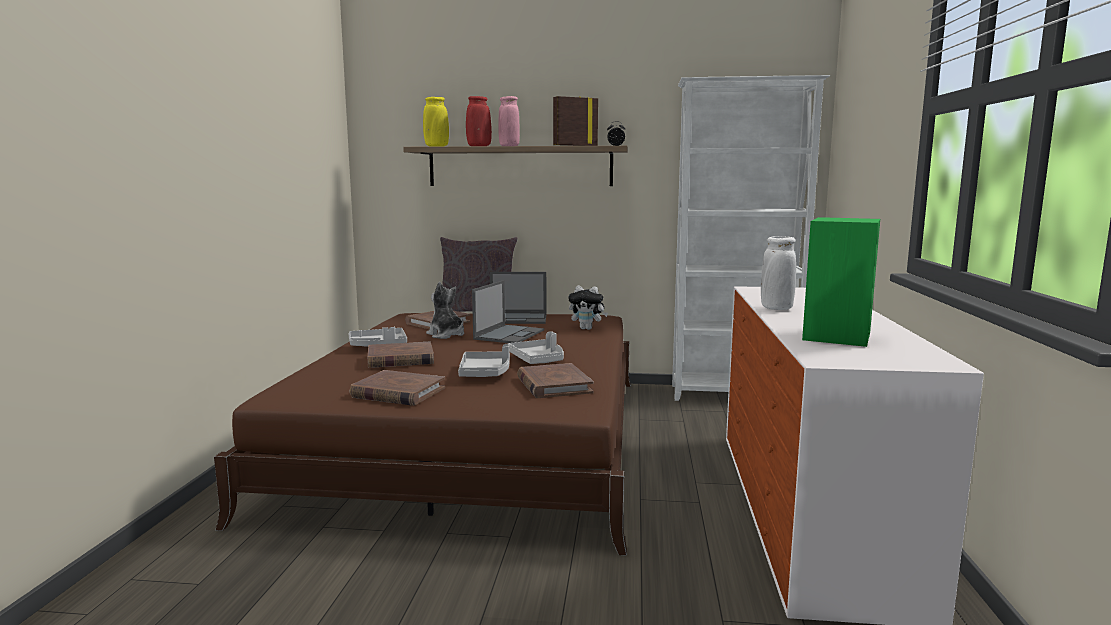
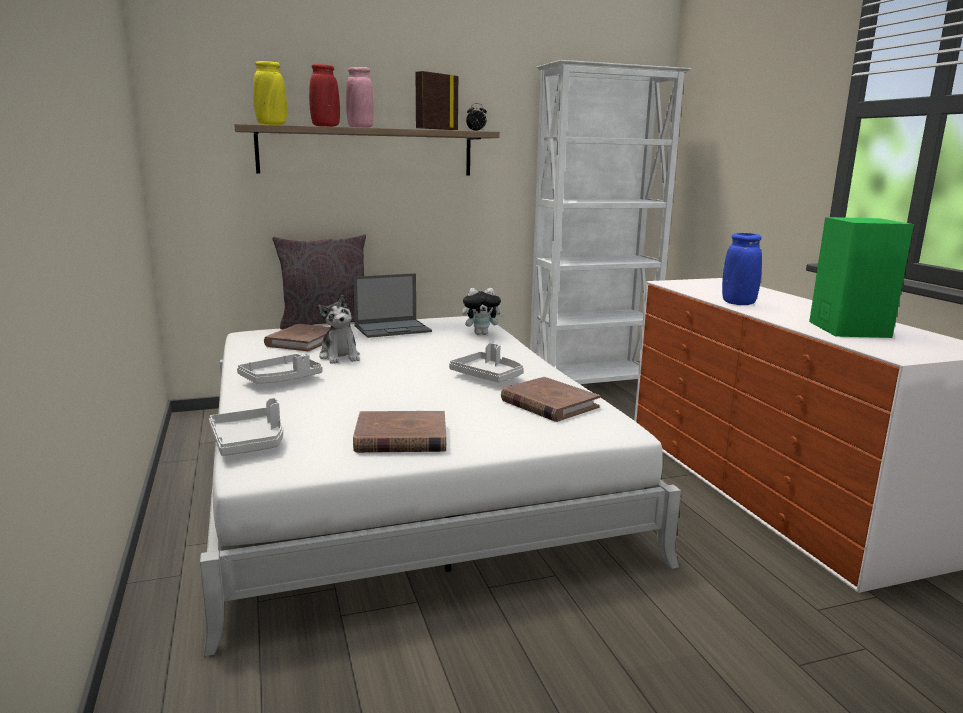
camera: 25 degrees left, 5 degrees up
brown bed [214,313,631,556] -> white bed [200,316,681,657]
brown book [367,342,434,368] -> none
plush toy [426,282,464,339] -> plush toy turned 135 degrees counterclockwise [318,295,360,364]
grey tray [458,344,510,377] -> grey tray moved to [209,398,283,456]
laptop [472,280,544,343] -> none
white vase [761,236,796,310] -> blue vase [722,233,762,305]

